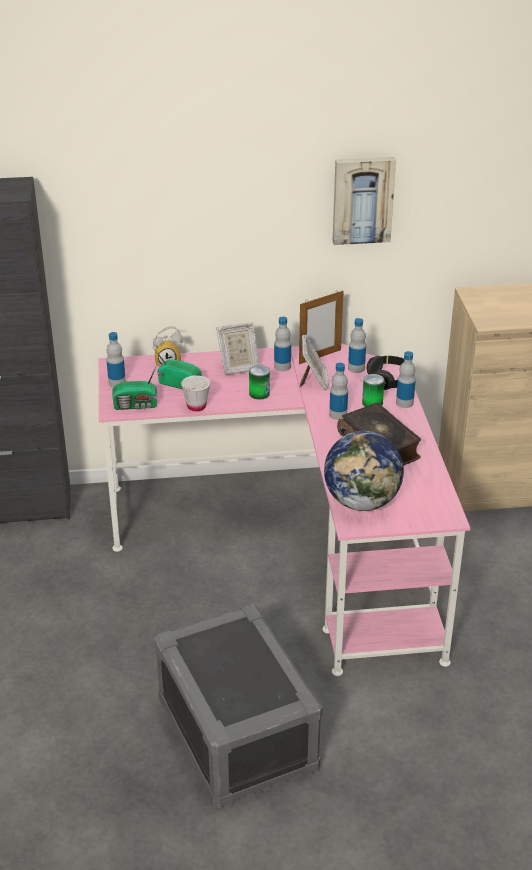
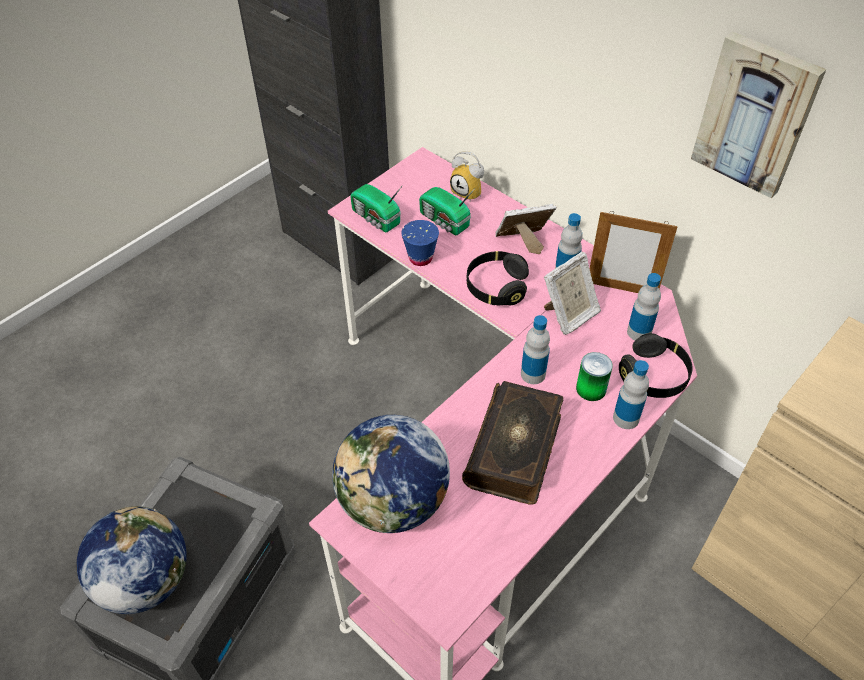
camera: 50 degrees right, 15 degrees up
bottle [106,332,126,387] -> none
radio [154,349,202,389] -> radio turned 150 degrees clockwise [419,187,475,235]
white cup [181,375,210,411] -> blue cup [401,220,439,266]
picture frame [216,322,259,375] -> picture frame turned 135 degrees clockwise [495,204,557,254]
can [249,365,270,400] -> black headphones [467,251,529,305]
none -> globe [76,506,187,614]

